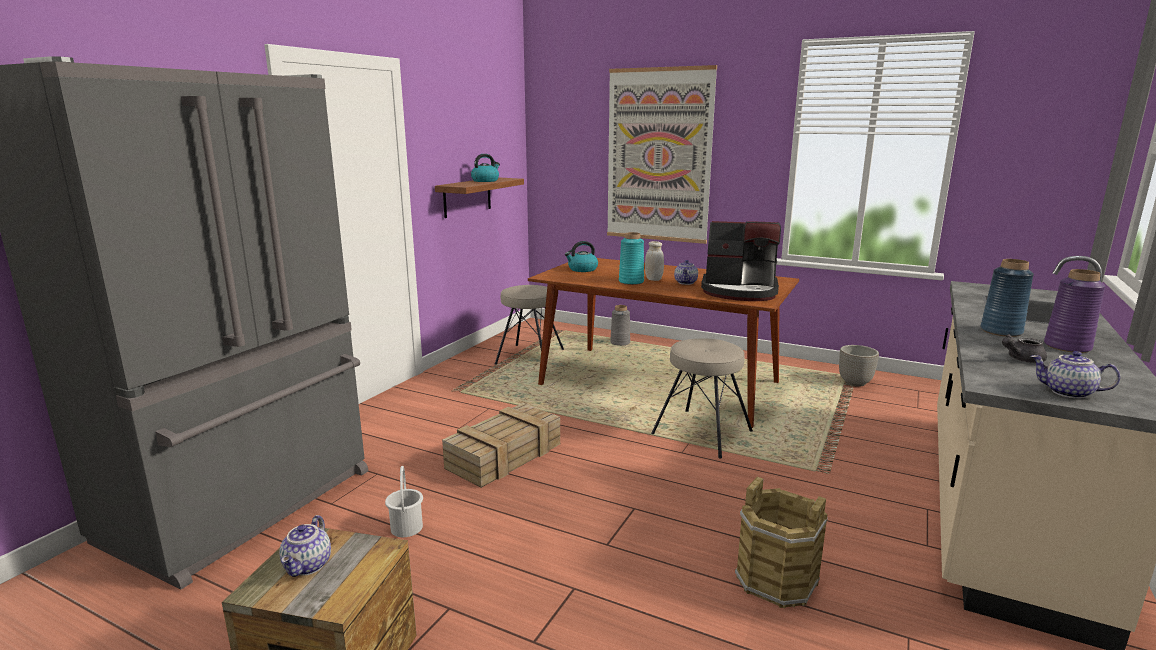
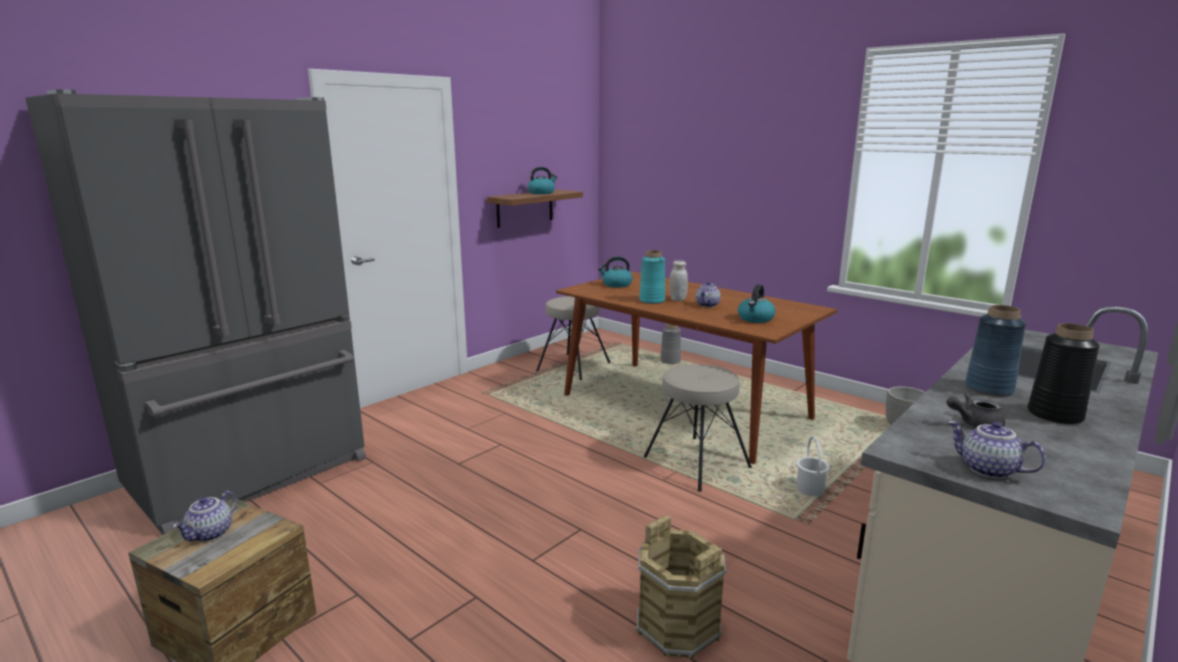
camera: 15 degrees right, 0 degrees up
white bucket [385,466,423,537] -> white bucket moved to [796,436,830,497]
crate [442,403,560,488] -> none
picture [607,65,717,244] -> none
coffee machine [701,221,781,301] -> kettle [738,284,776,323]
purple vase [1044,269,1105,353] -> black vase [1028,323,1100,425]

